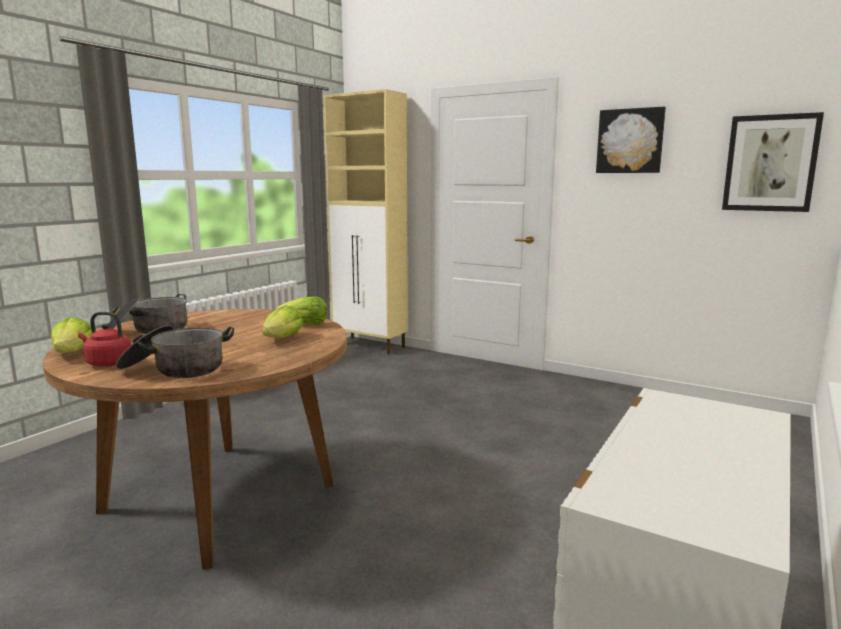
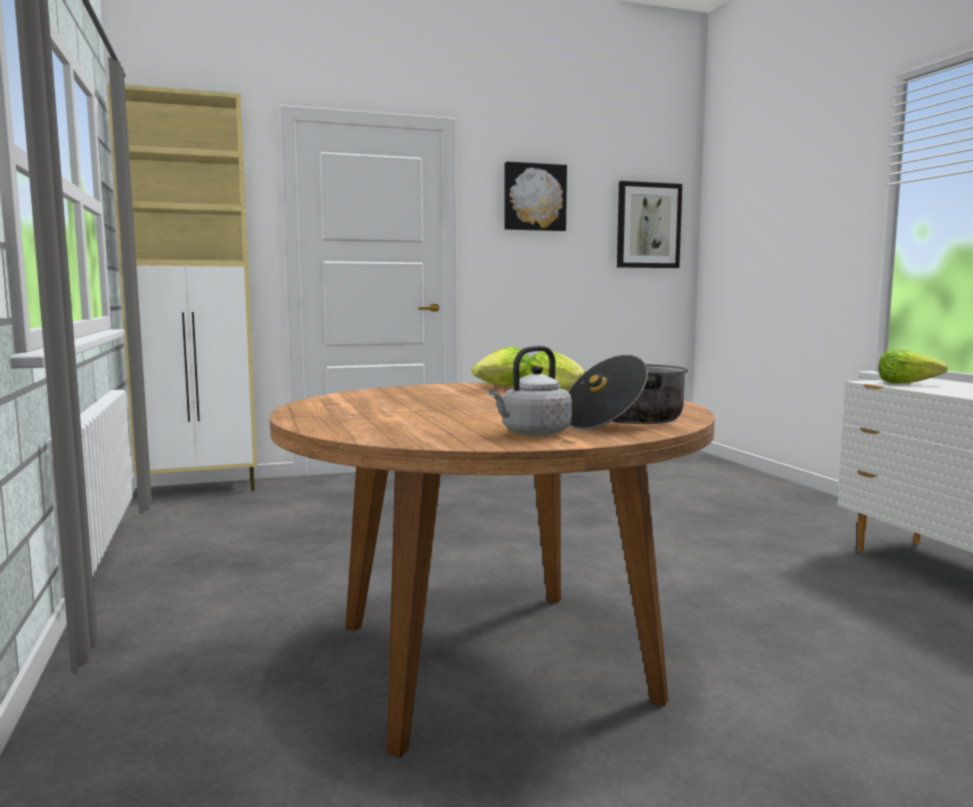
camera: 50 degrees left, 5 degrees down
lettuce [51,317,92,353] -> lettuce moved to [879,350,948,383]
red kettle [78,312,131,367] -> grey kettle [489,346,572,436]
cooking pot [108,294,187,334] -> none

